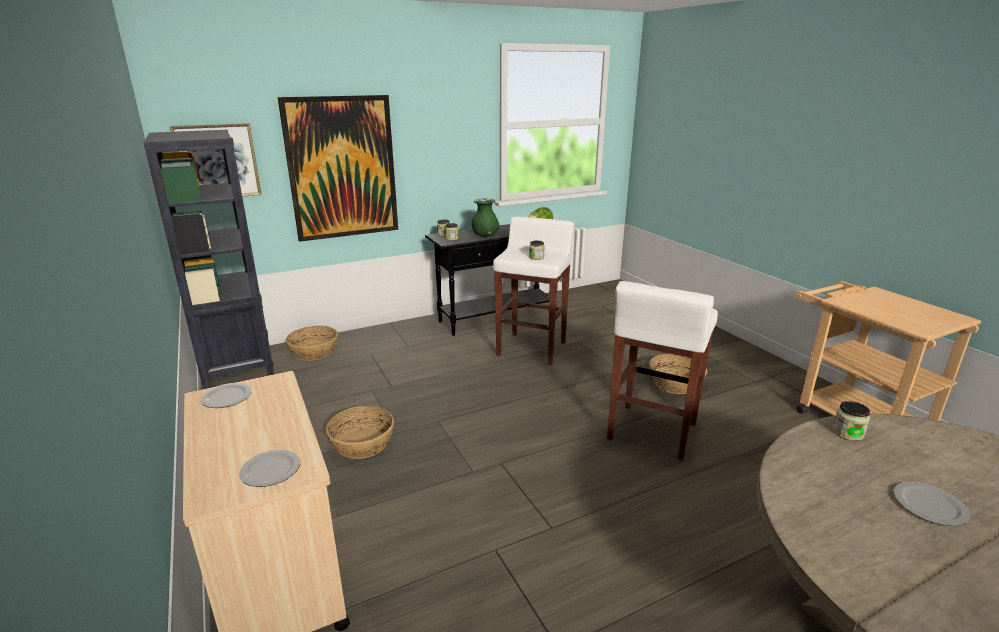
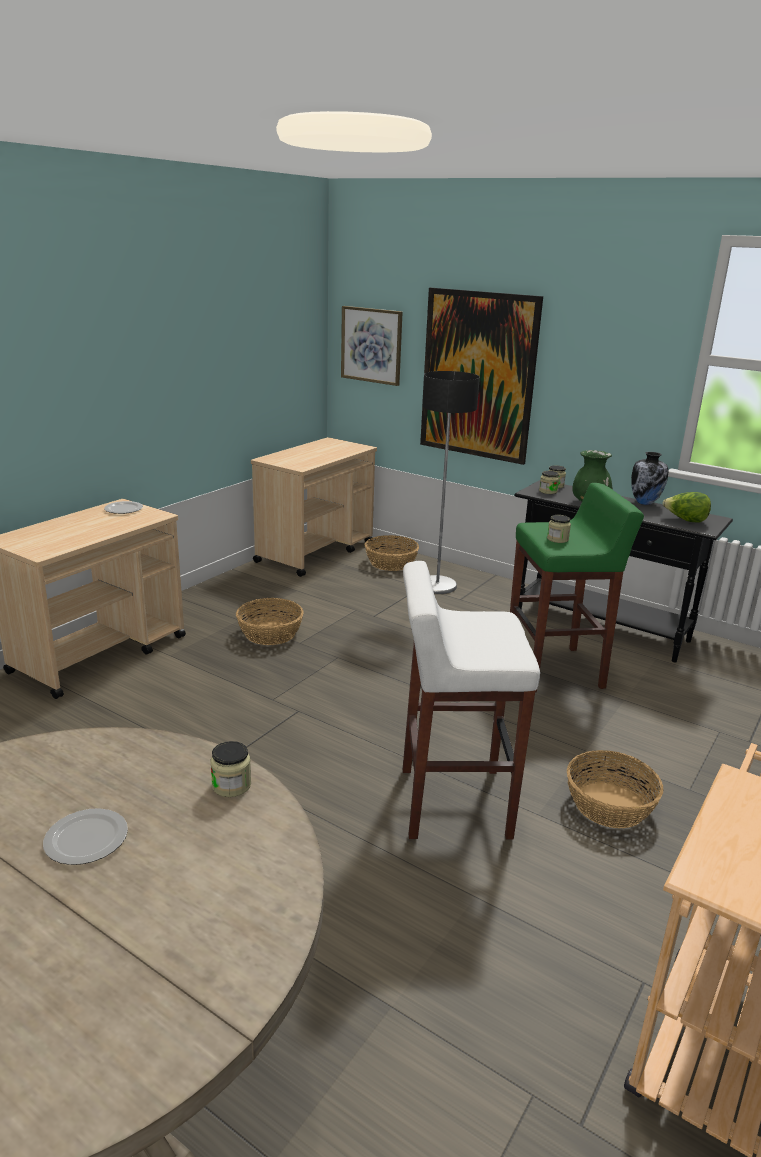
camera: 60 degrees right, 0 degrees up
black bookcase [143,130,274,389] -> beige cart [251,437,377,577]
plate [239,450,300,487] -> none
white stool [493,217,575,365] -> green stool [510,483,644,692]
none -> floor lamp [422,371,480,594]
none -> vase [631,452,669,505]

